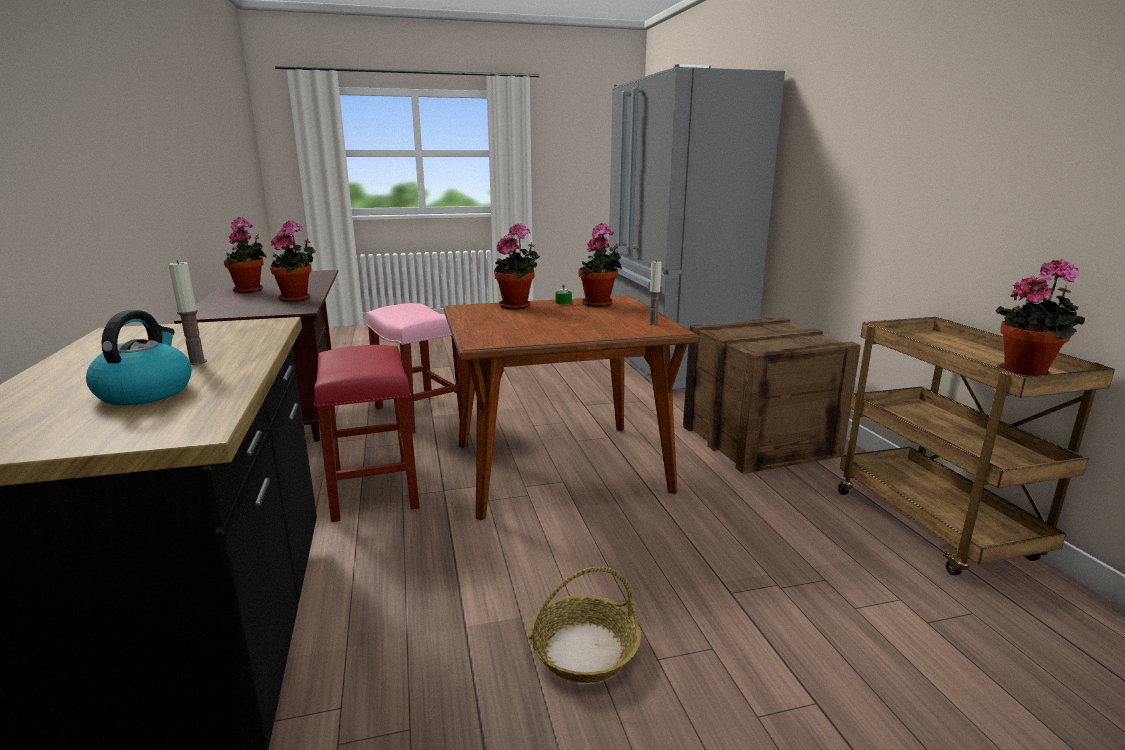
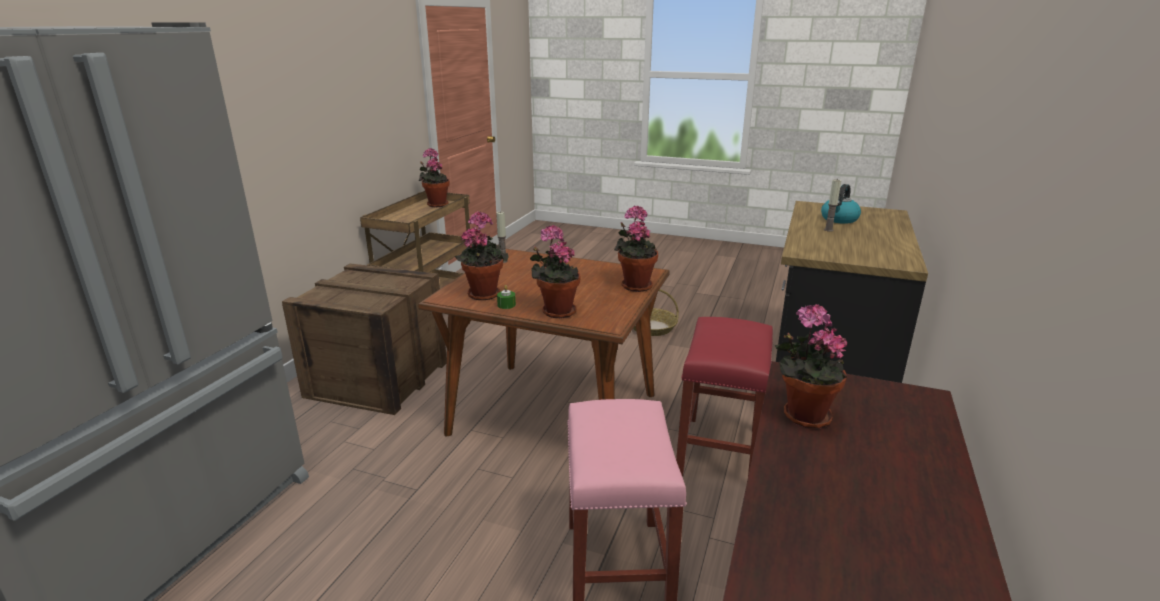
camera: 145 degrees left, 5 degrees up
potted plant [224,217,267,293] -> potted plant moved to [614,205,658,292]

